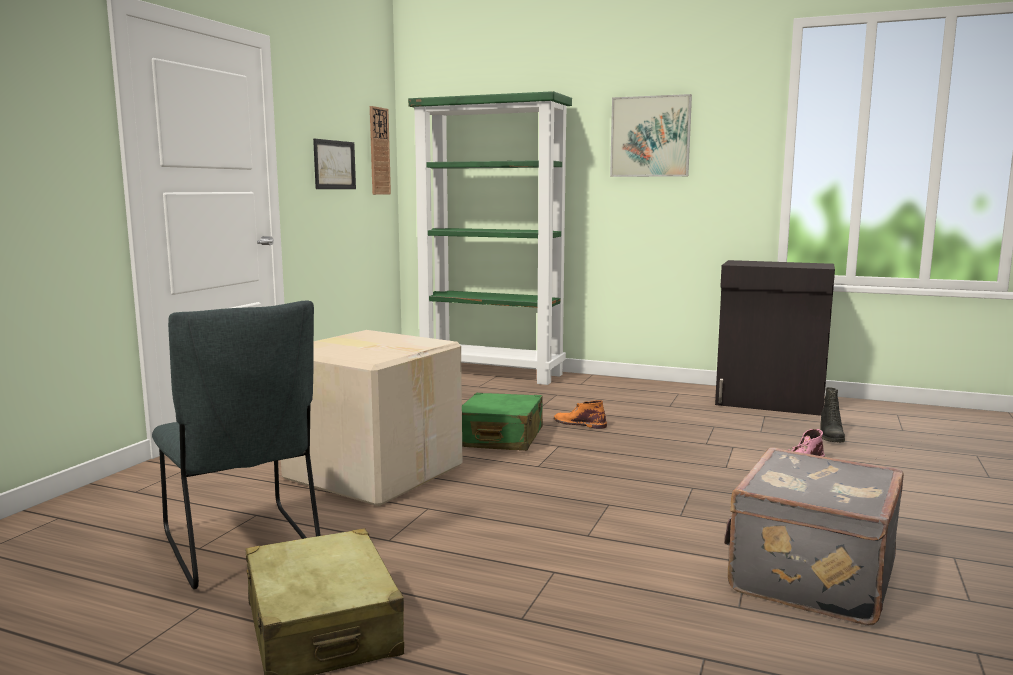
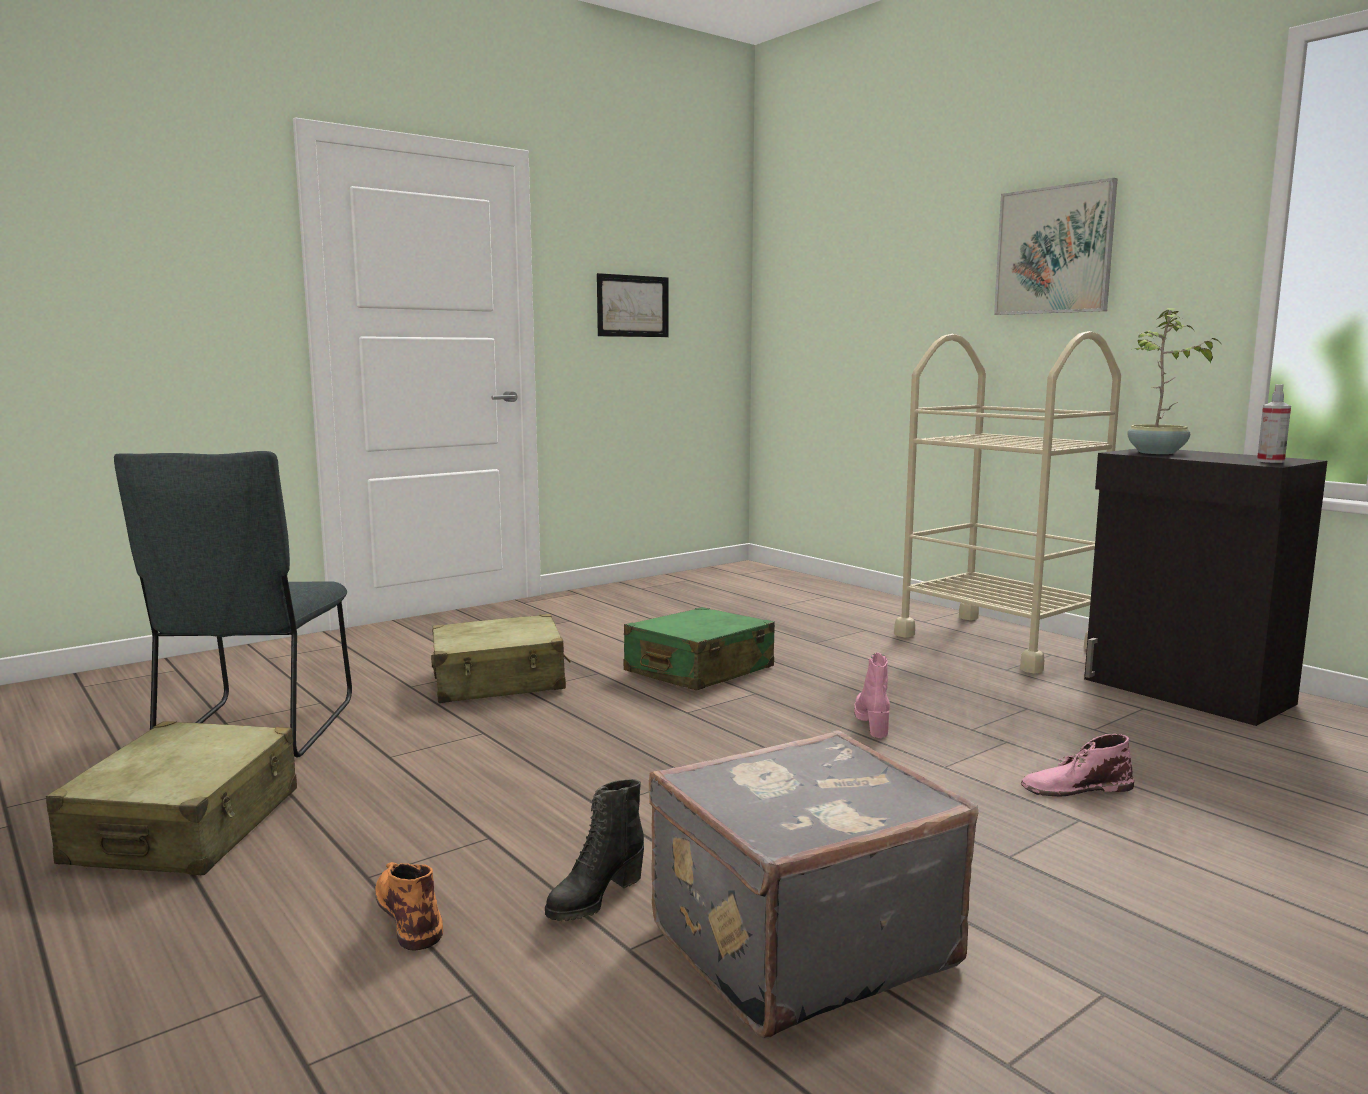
camera: 30 degrees right, 0 degrees up
cardboard box [281,330,462,506] -> beige suitcase [431,614,571,703]
wall clock [370,106,391,195] -> none
green bookcase [408,91,572,385] -> none
orange boot [554,400,607,429] -> orange boot moved to [375,862,443,951]
black boot [820,387,845,442] -> black boot moved to [545,779,644,921]
none -> pink boot [854,653,890,738]
none -> beige cart [894,331,1121,674]
none -> potted plant [1127,308,1223,454]
none -> spray bottle [1257,384,1291,463]

